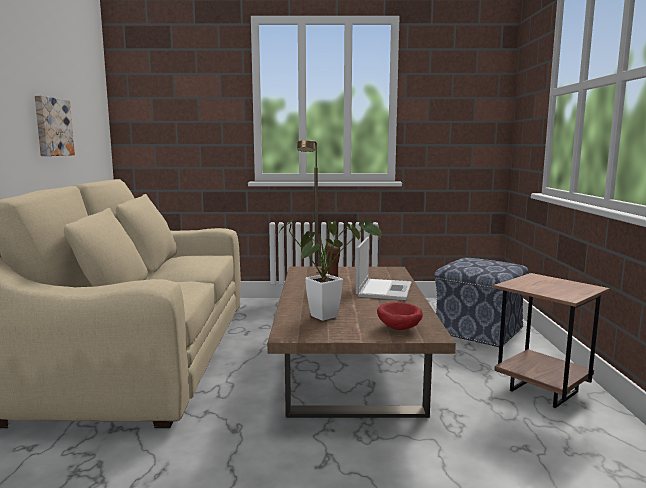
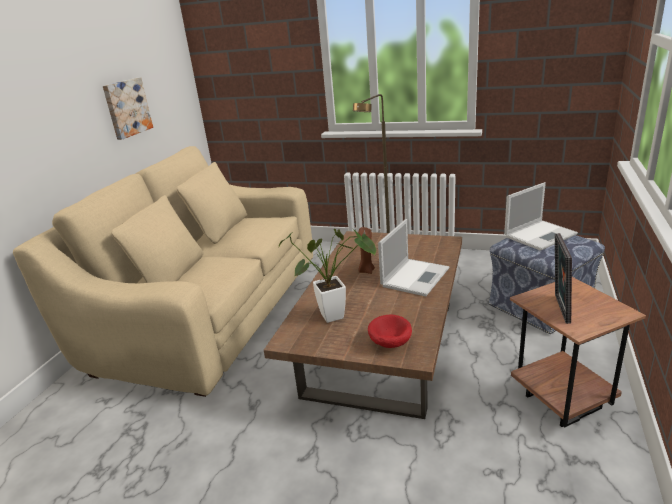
camera: 20 degrees right, 15 degrees up
none -> laptop [504,182,578,251]
none -> picture frame [555,233,572,324]

